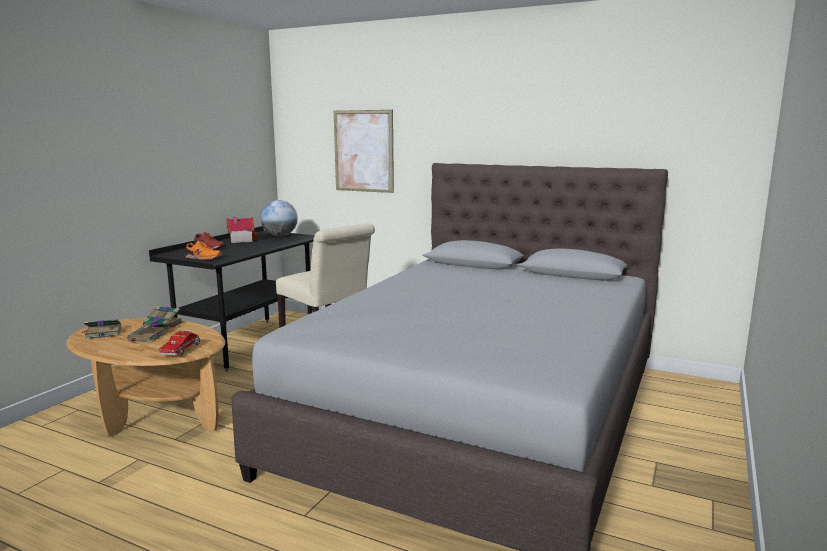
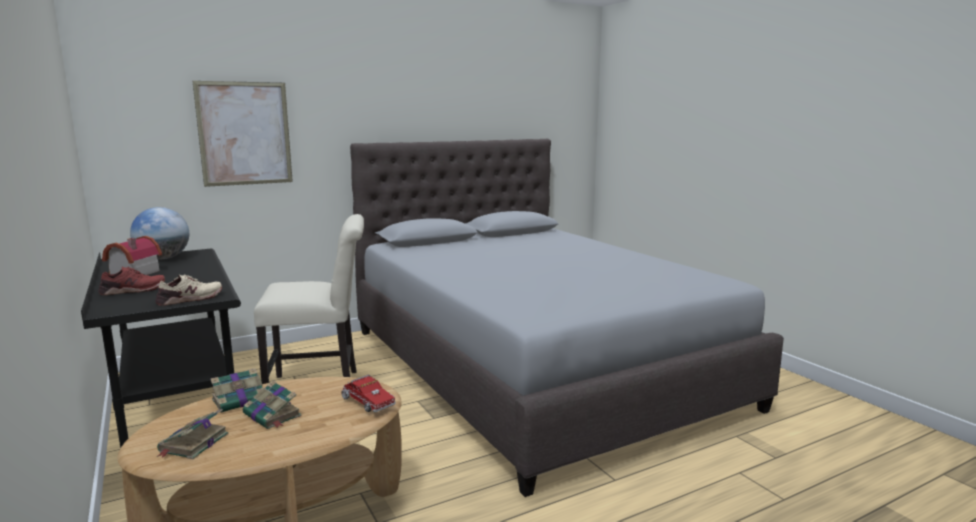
camera: 55 degrees left, 0 degrees up
orange shoe [185,241,222,260] -> beige shoe [156,274,222,306]

